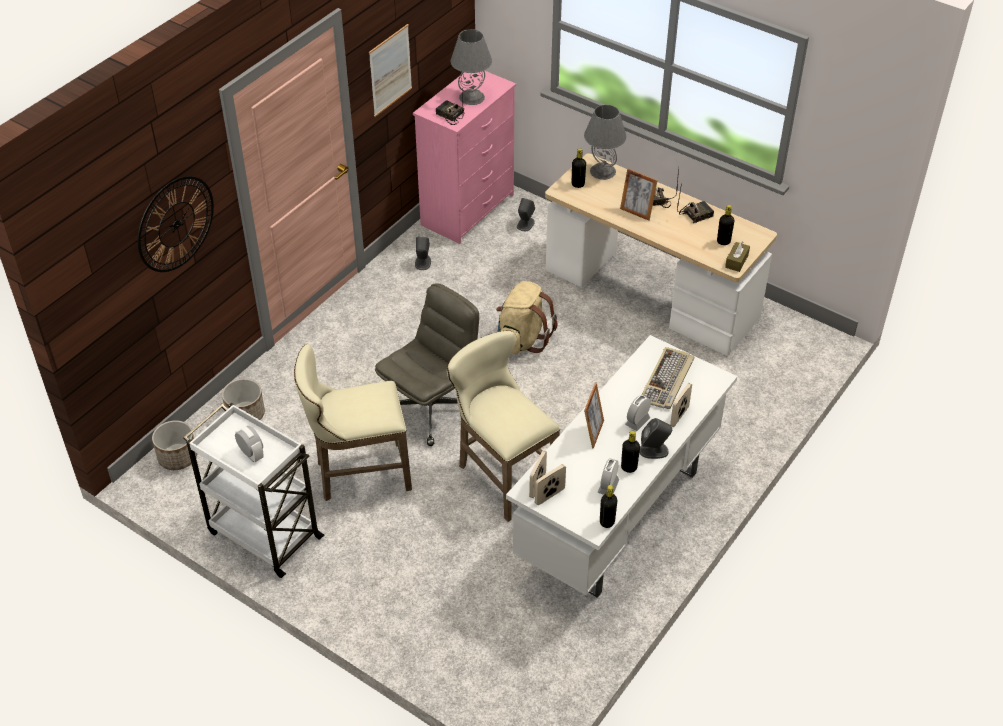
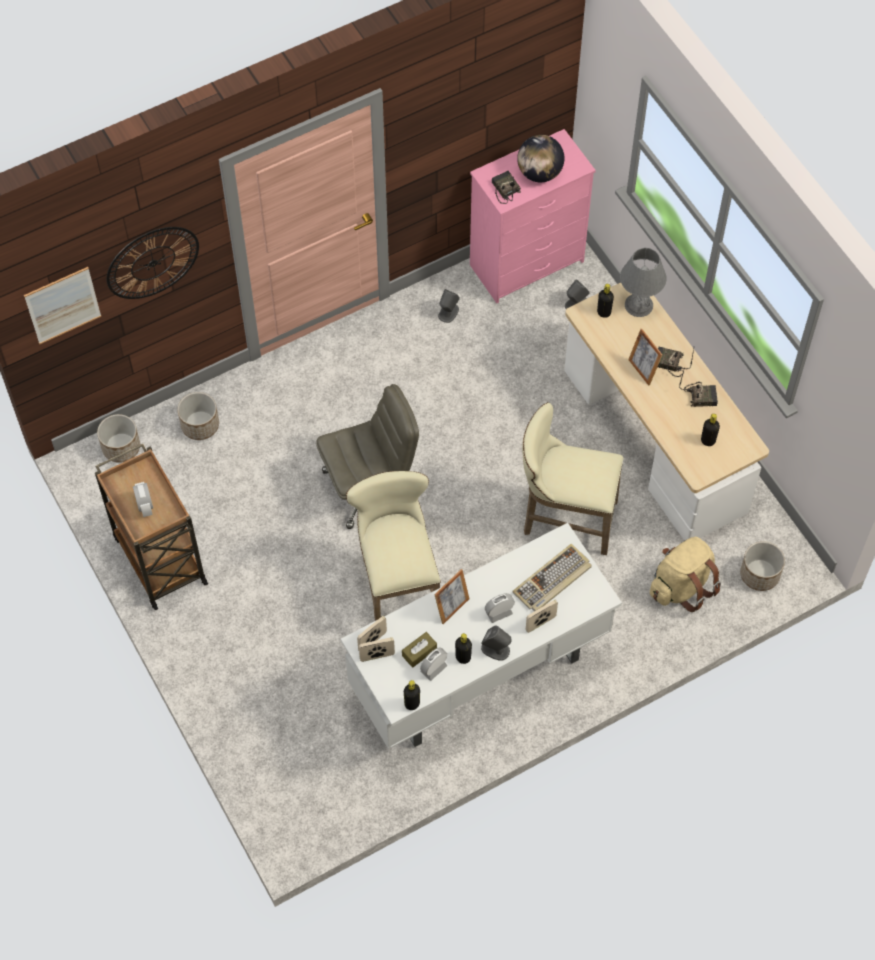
camera: 25 degrees right, 15 degrees up
white cart [183,403,324,578] -> brown cart [95,444,208,610]
beige stool [294,344,412,501] -> beige stool moved to [522,402,624,555]
picture [369,24,412,117] -> picture moved to [24,267,101,344]
grey table lamp [451,29,492,105] -> globe [517,135,564,182]
beige backpack [496,281,558,354] -> beige backpack moved to [650,537,721,612]
brown tissue box [725,242,750,272] -> brown tissue box moved to [402,632,437,668]
none -> planter [740,541,785,591]

